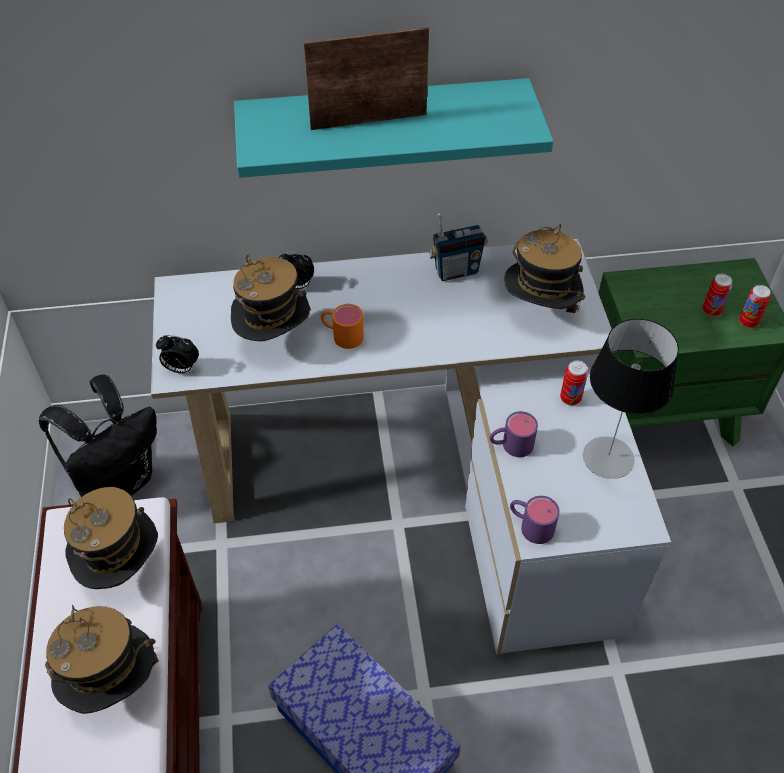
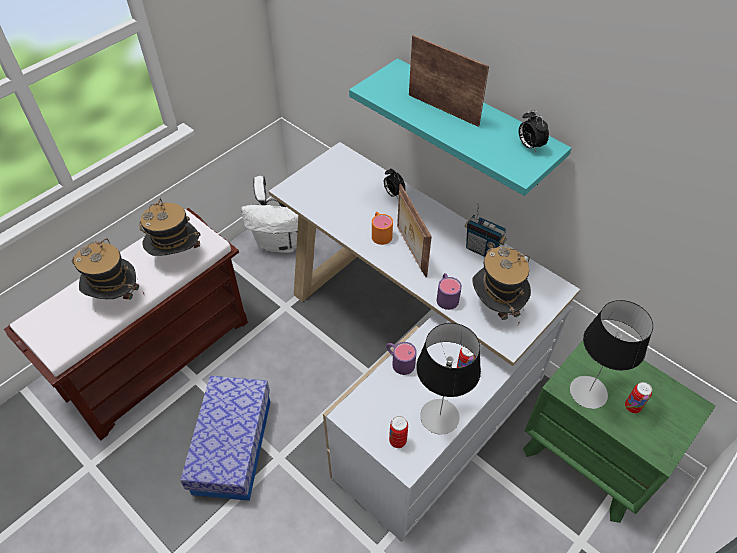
camera: 50 degrees right, 0 degrees up
black backpack [38,374,157,497] -> white backpack [241,176,298,253]
alarm clock [156,335,199,373] -> alarm clock moved to [519,110,549,153]
hat [231,254,311,341] -> none
purple mug [510,496,560,544] -> purple mug moved to [437,273,462,310]
can [739,285,771,328] -> can moved to [389,416,408,448]
none -> picture frame [397,184,432,277]
none -> table lamp [570,300,653,409]

